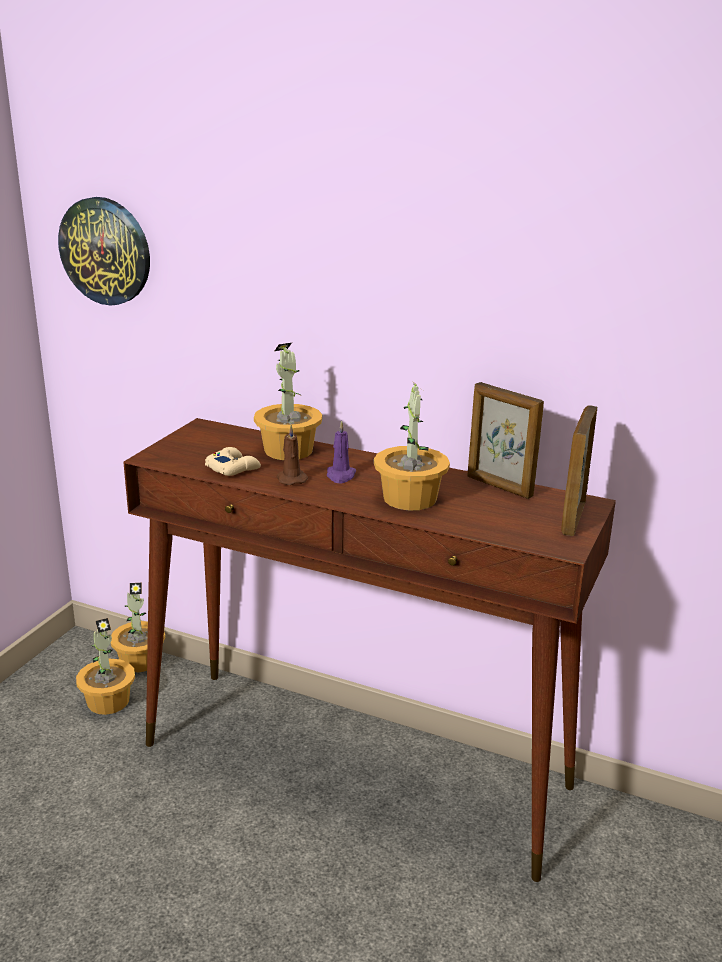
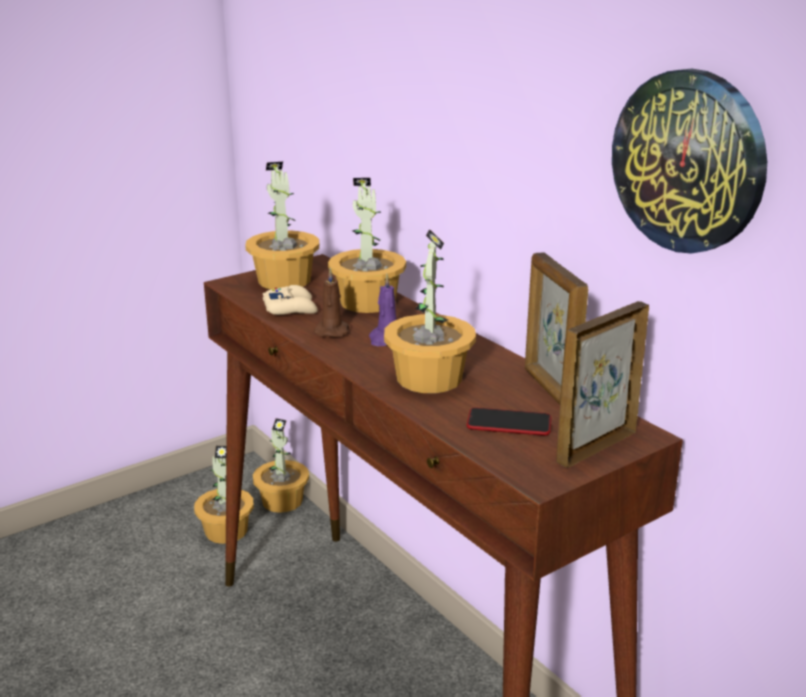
camera: 30 degrees right, 0 degrees up
wall clock [58,197,150,306] -> wall clock moved to [612,69,767,254]
none -> potted plant [245,162,319,289]
none -> phone [467,407,551,436]

